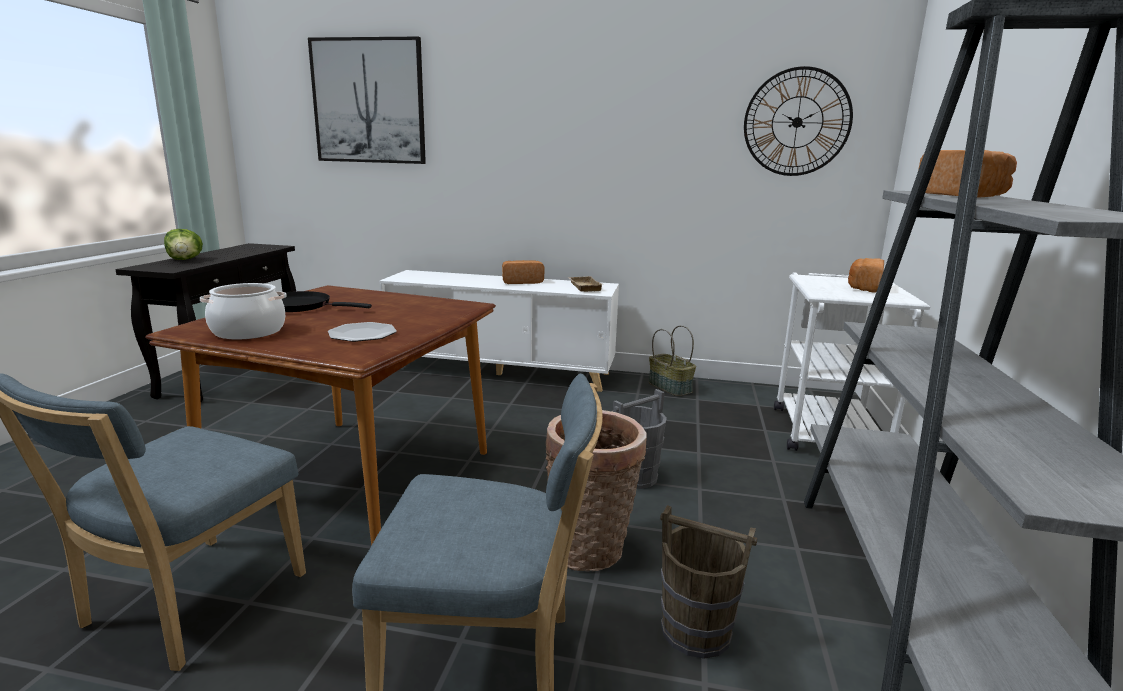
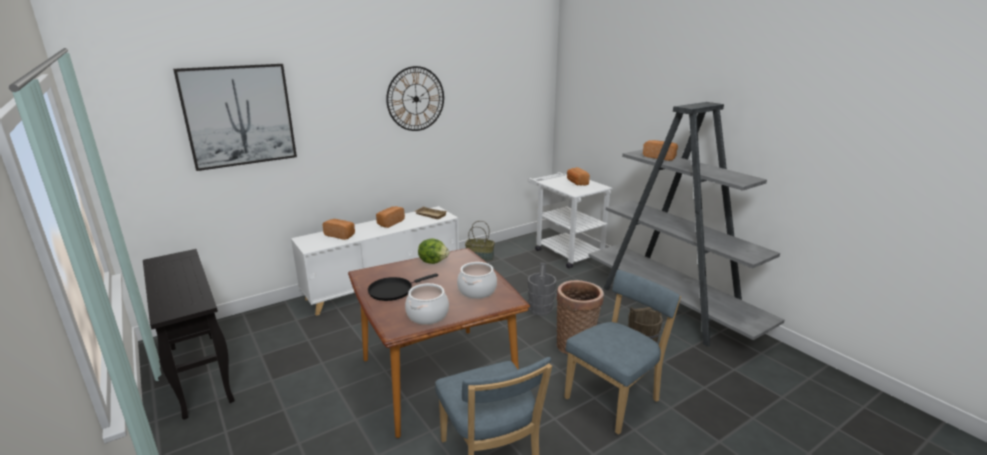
camera: 45 degrees left, 5 degrees up
lettuce [164,229,203,260] -> lettuce moved to [418,238,449,264]
plate [328,322,397,342] -> cooking pot [457,262,497,299]
wall clock [744,66,853,176] -> wall clock moved to [386,66,444,131]
none -> bread [322,219,355,240]

